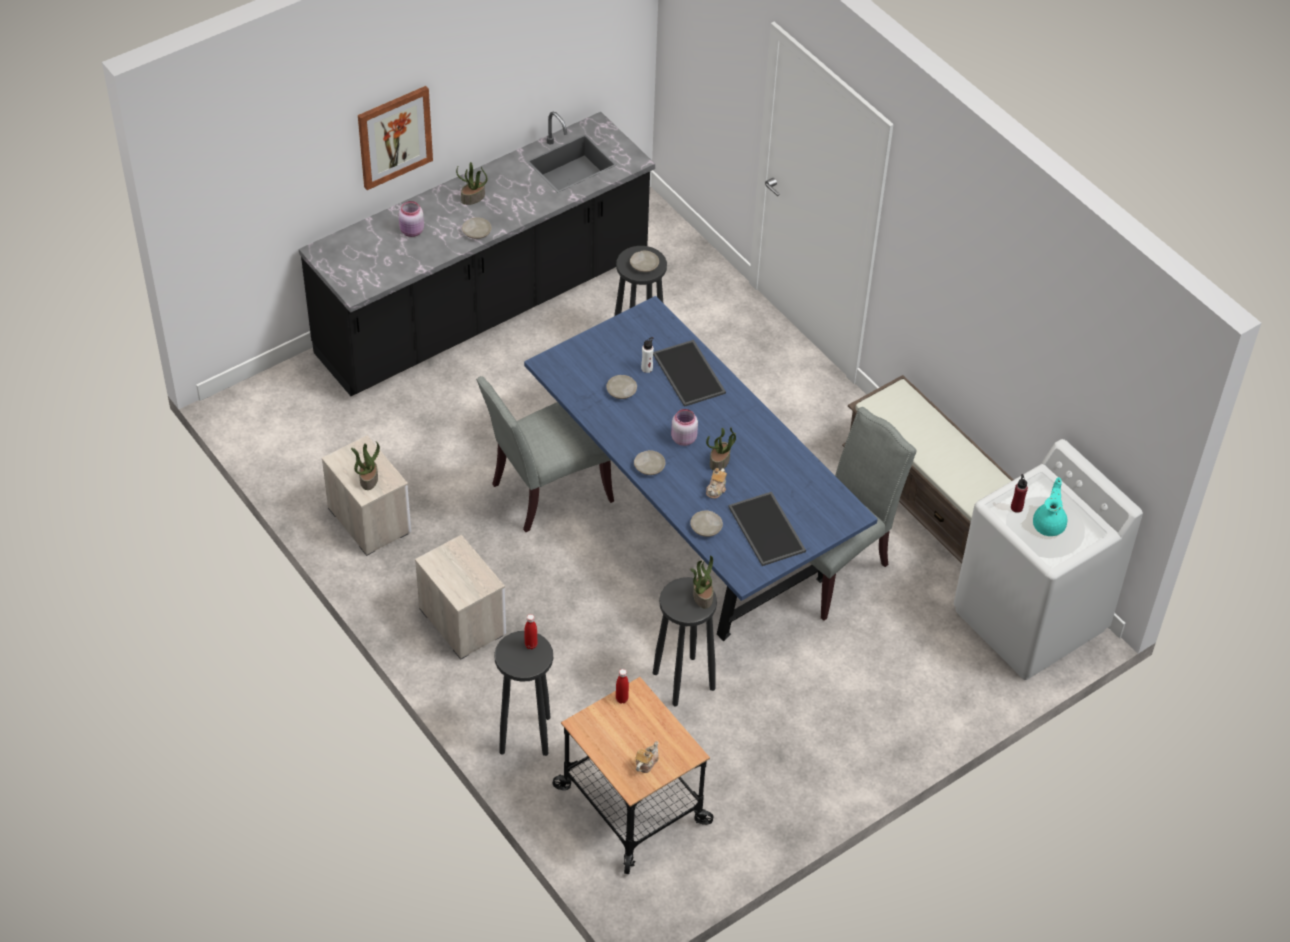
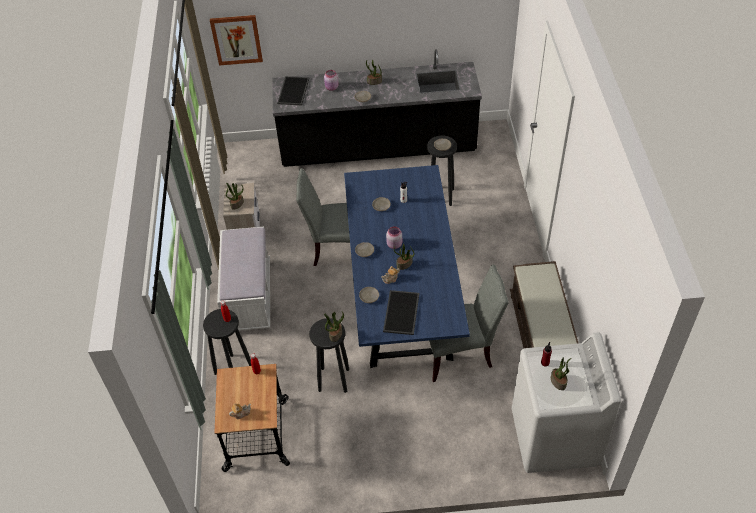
camera: 35 degrees right, 0 degrees up
picture [358,86,433,190] -> picture moved to [210,15,263,65]
nightstand [415,535,506,660] -> white bench [217,227,270,331]
tray [653,340,726,407] -> tray moved to [277,76,309,105]
turquoise teapot [1033,477,1067,536] -> potted plant [551,357,572,390]

